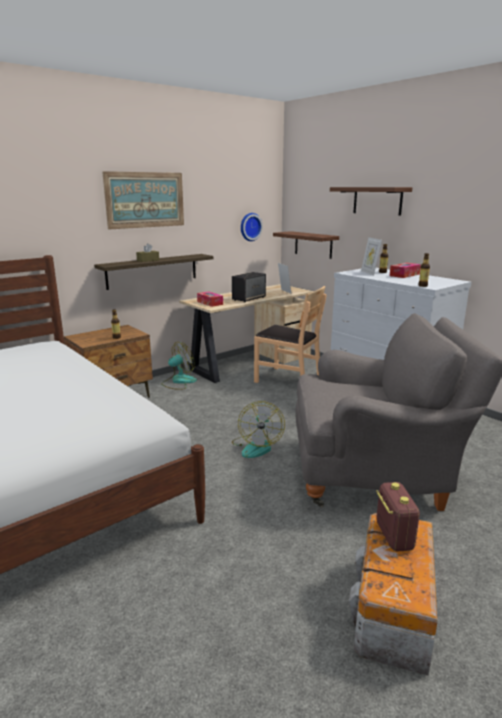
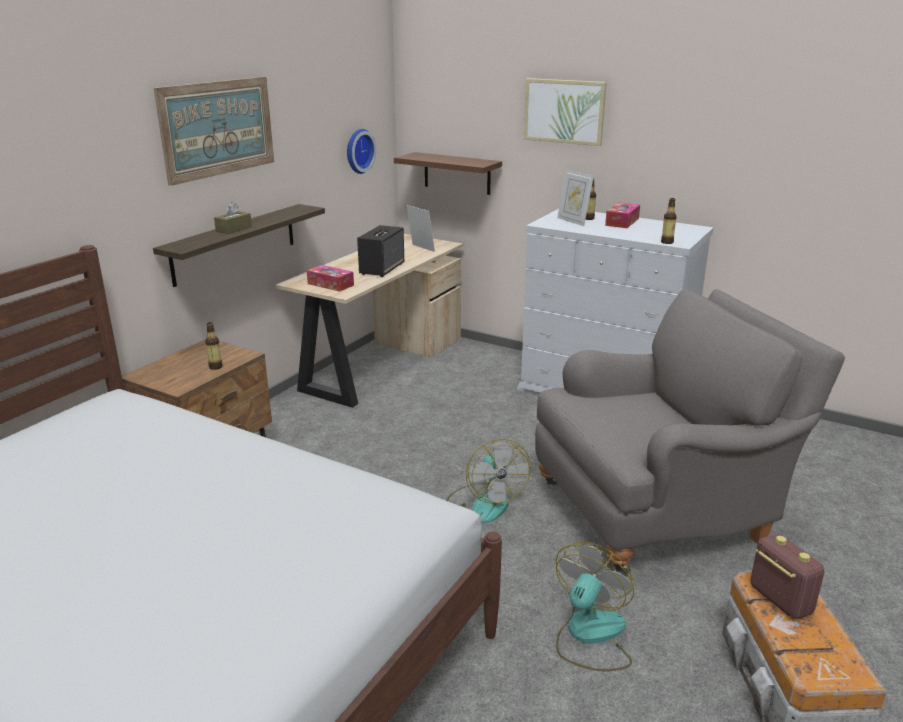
camera: 20 degrees left, 5 degrees up
fan [161,342,197,390] -> fan moved to [556,542,634,671]
brown chair [254,286,326,383] -> none
brown shelf [330,187,412,216] -> picture [524,78,607,146]

